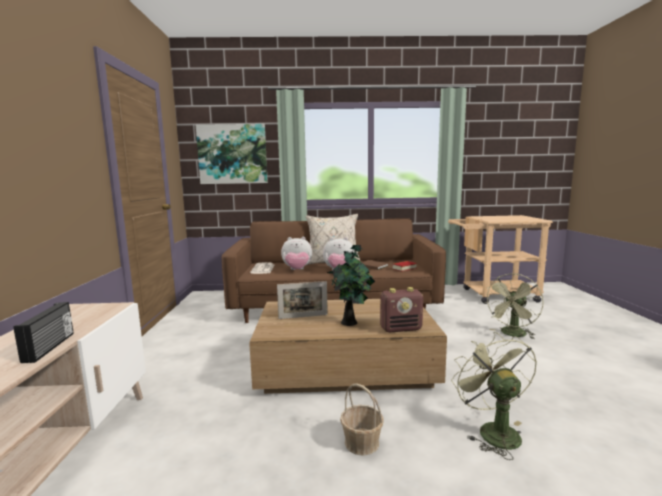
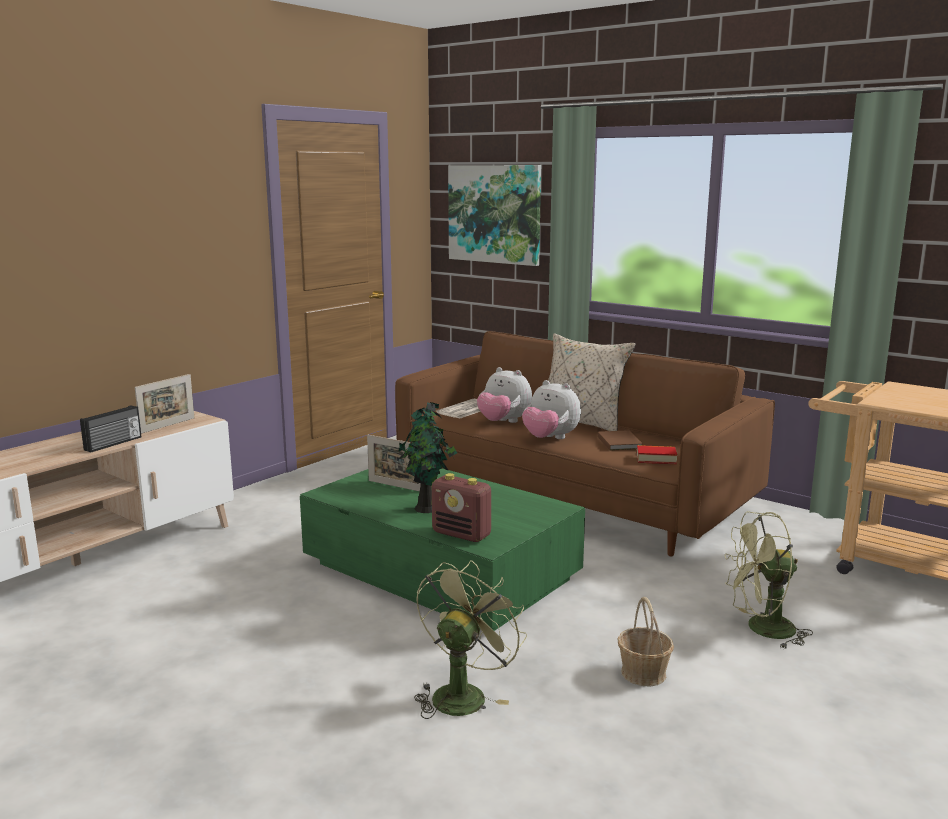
camera: 40 degrees right, 5 degrees up
brown coffee table [249,299,447,394] -> green coffee table [300,468,585,631]
basket [340,383,384,456] -> basket moved to [618,597,674,686]
none -> picture frame [135,374,194,434]

